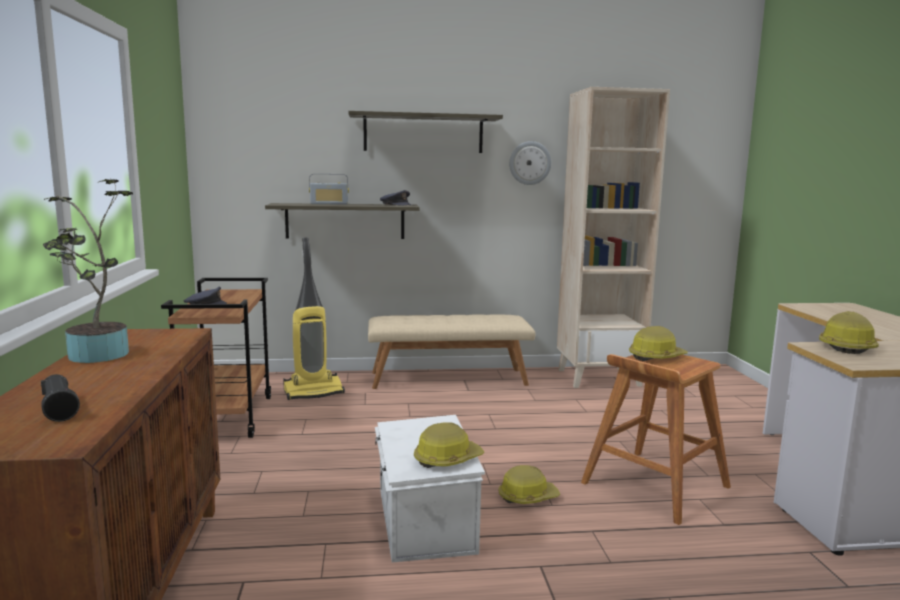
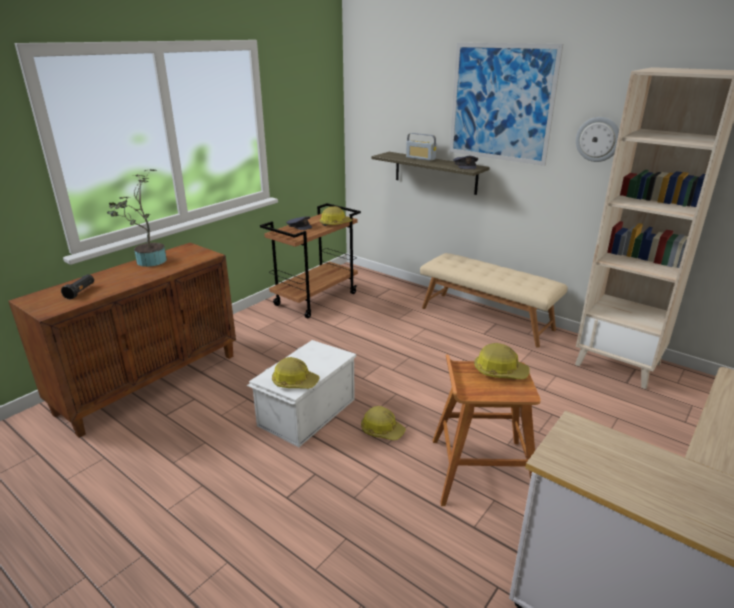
camera: 45 degrees right, 15 degrees up
vacuum cleaner [283,237,345,400] -> none
shelf [348,111,503,153] -> picture [450,43,563,166]
hard hat [819,311,879,354] -> hard hat moved to [320,206,352,226]

